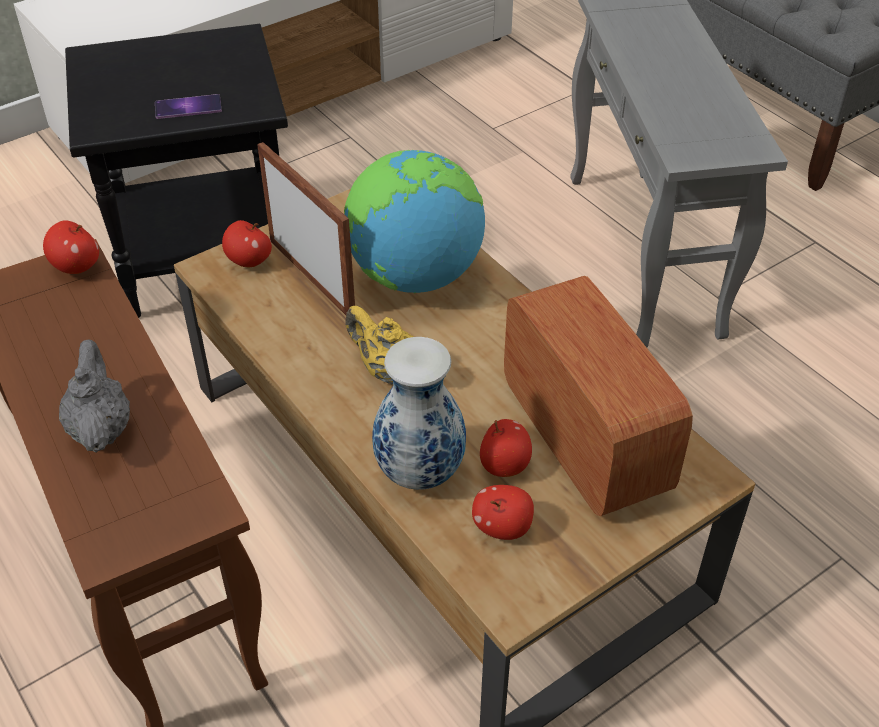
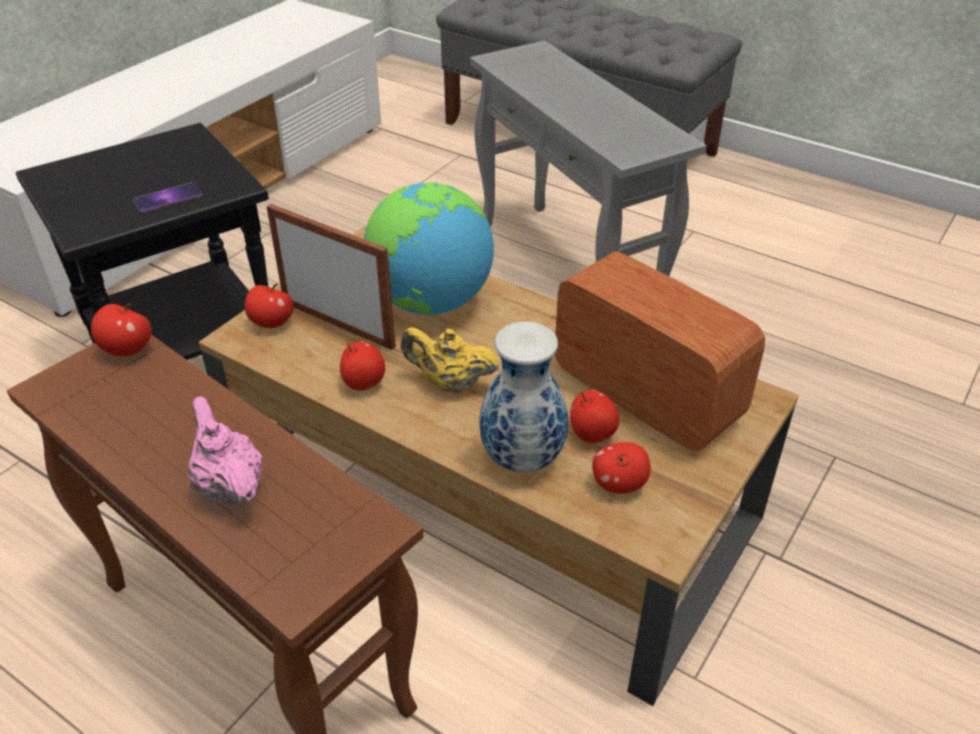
camera: 20 degrees left, 5 degrees down
grey teapot [59,339,130,453] -> pink teapot [187,396,263,504]
none -> apple [340,341,385,390]

